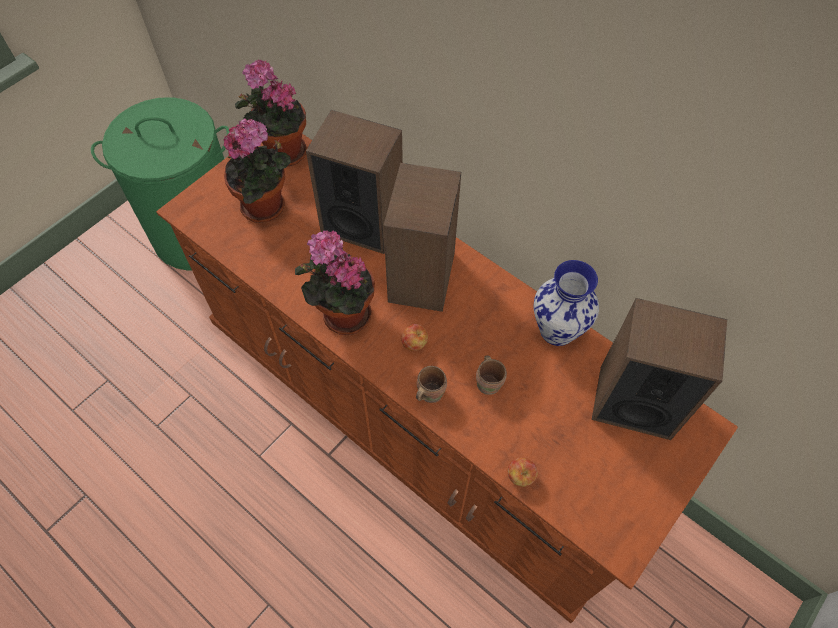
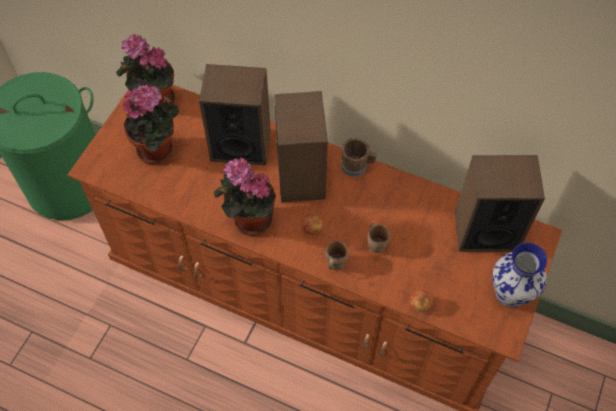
camera: 15 degrees left, 0 degrees up
vase [533,260,599,346] -> vase moved to [492,242,547,307]
none -> brown mug [341,138,376,177]

